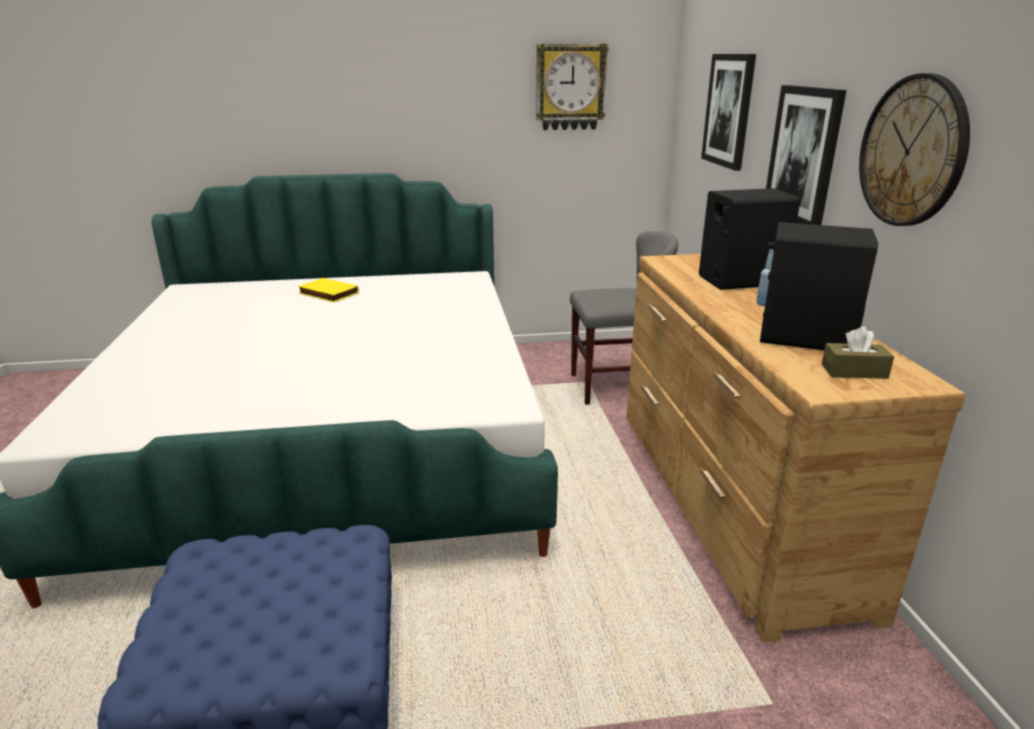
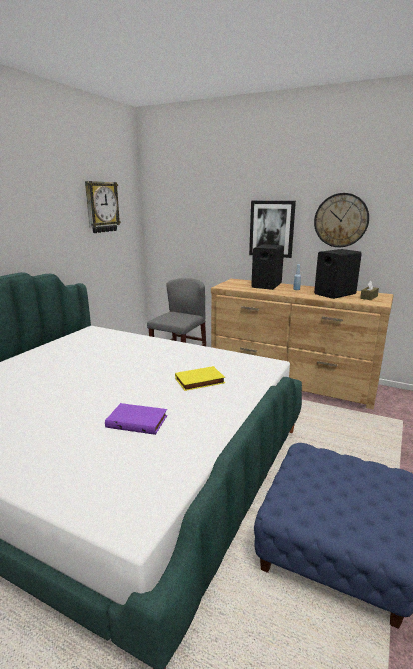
camera: 55 degrees left, 5 degrees down
yellow book [298,278,359,302] -> yellow book moved to [175,366,225,391]
picture [701,54,756,171] -> none
none -> purple book [105,403,167,435]

